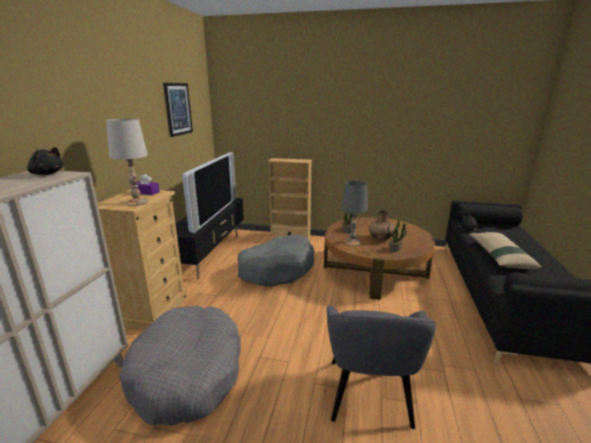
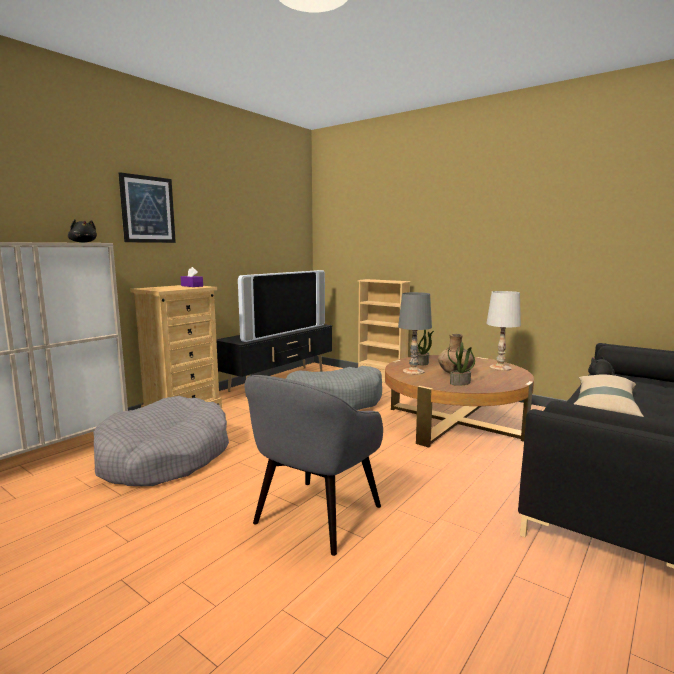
camera: 25 degrees right, 10 degrees down
white table lamp [106,118,149,206] -> white table lamp moved to [486,291,521,371]
picture [163,83,193,137] -> picture moved to [119,172,176,243]

